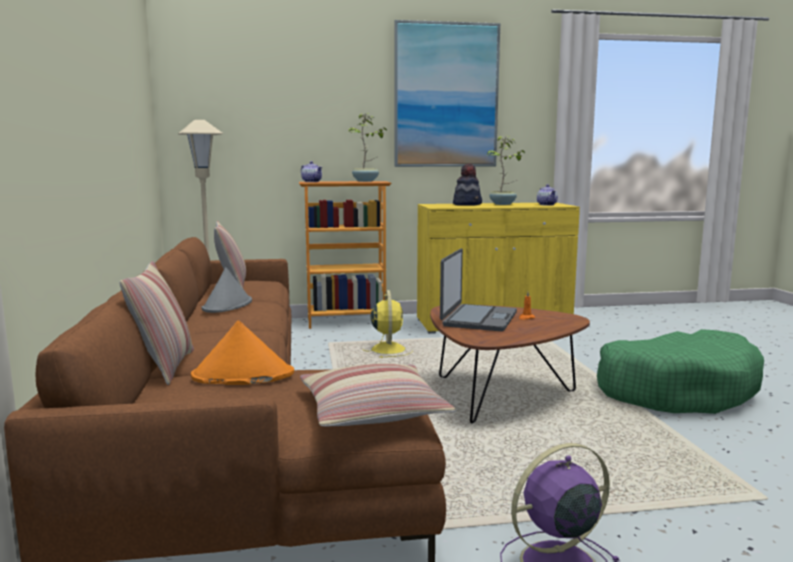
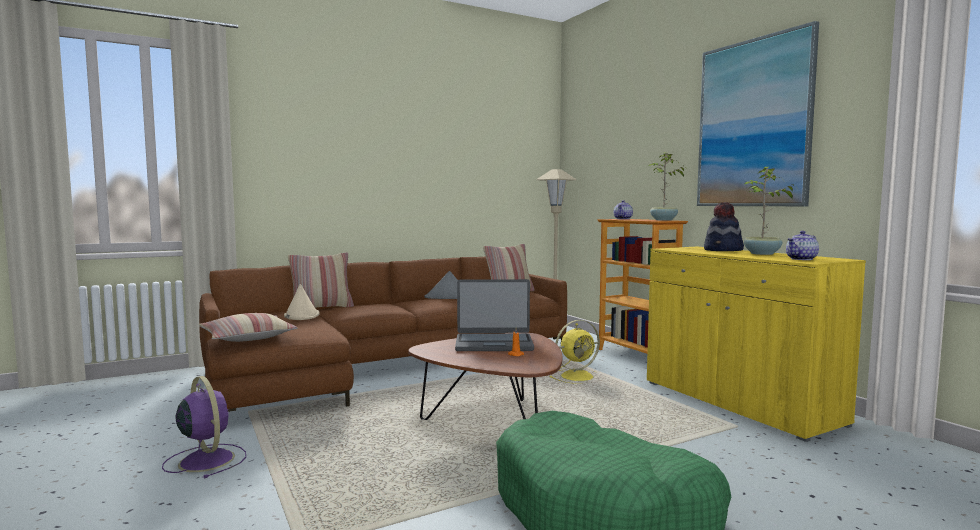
camera: 70 degrees right, 5 degrees down
orange hat [191,321,294,385] -> beige hat [284,284,320,320]

